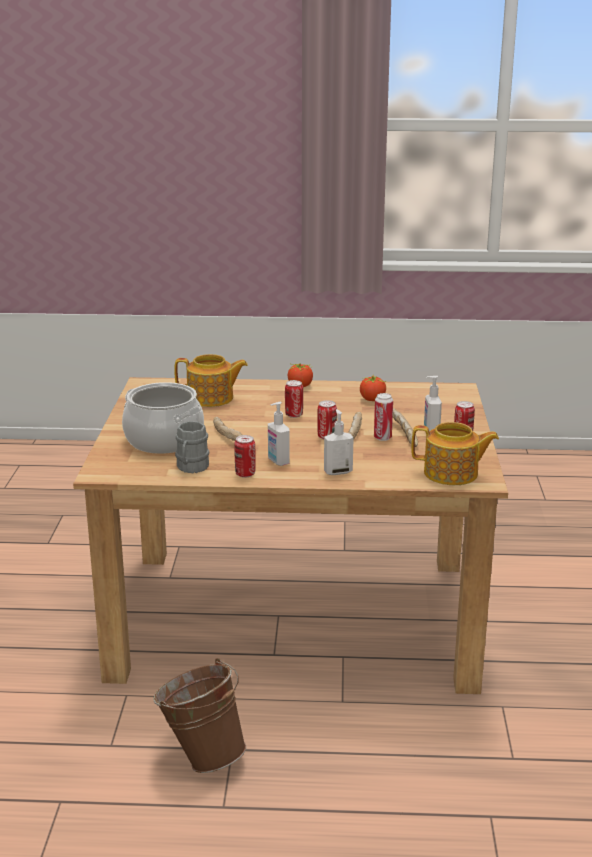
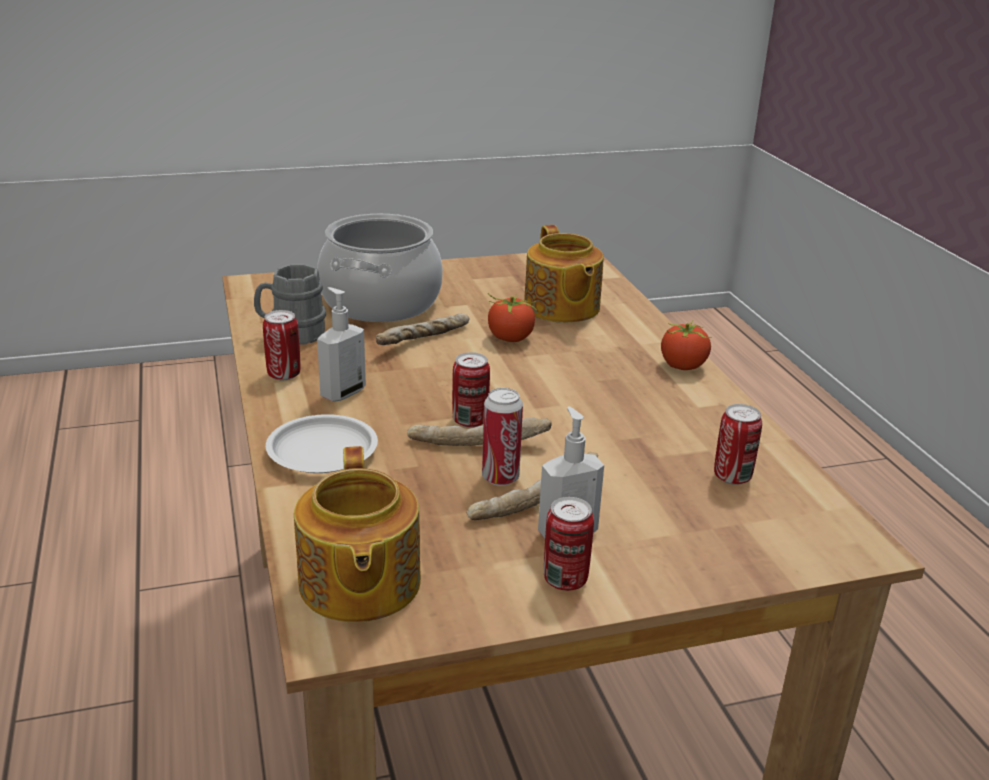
camera: 70 degrees right, 5 degrees up
brown bucket [153,658,246,773] -> none
can [285,380,303,418] -> can moved to [714,404,762,485]
soap dispenser [324,409,354,475] -> white plate [266,414,378,473]
tomato [360,374,387,401] -> tomato moved to [488,293,537,342]

